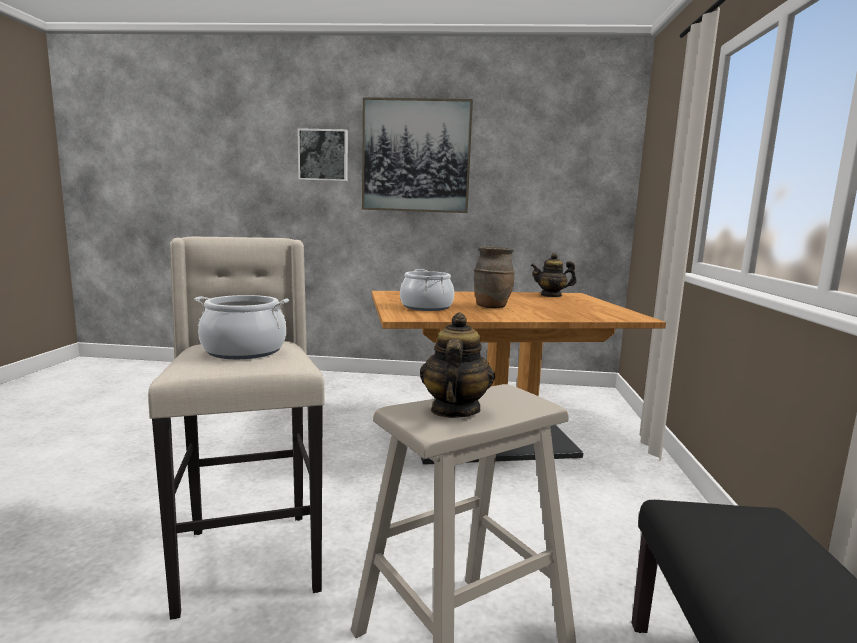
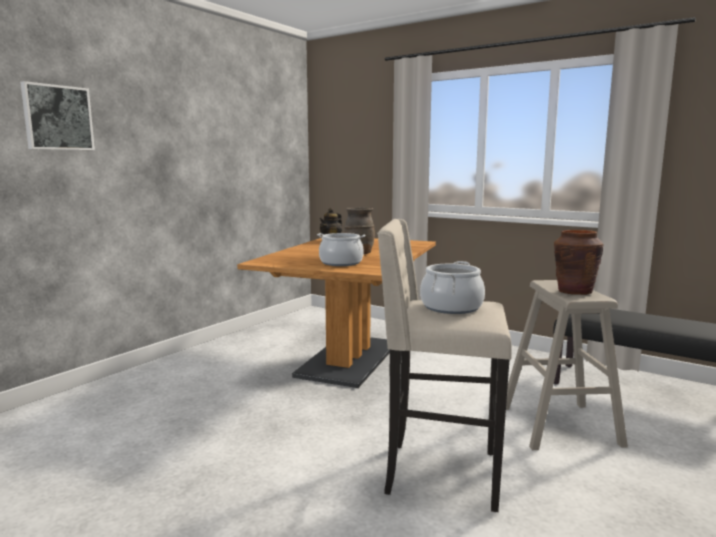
camera: 60 degrees left, 0 degrees up
picture [362,97,473,213] -> none
teapot [420,313,495,418] -> brown vase [554,230,604,295]

